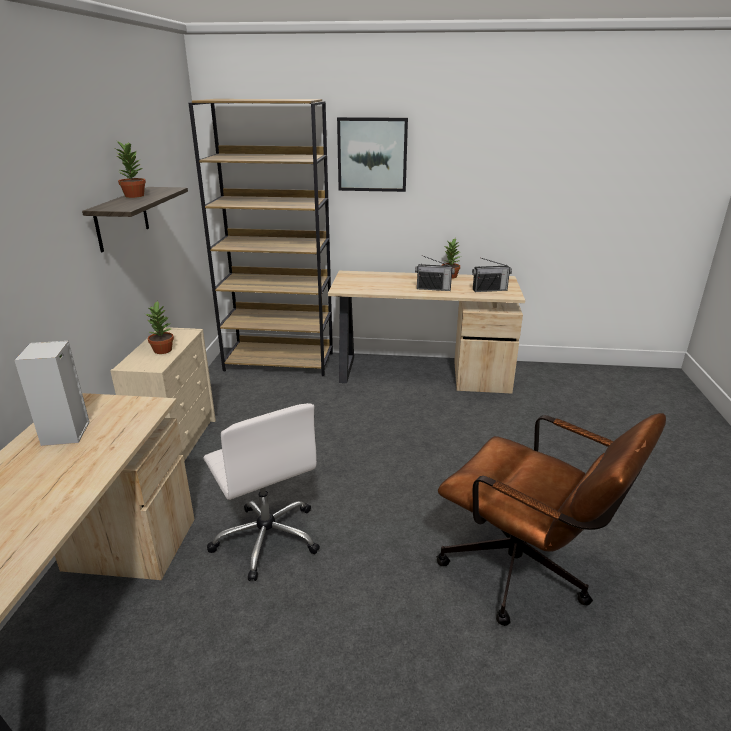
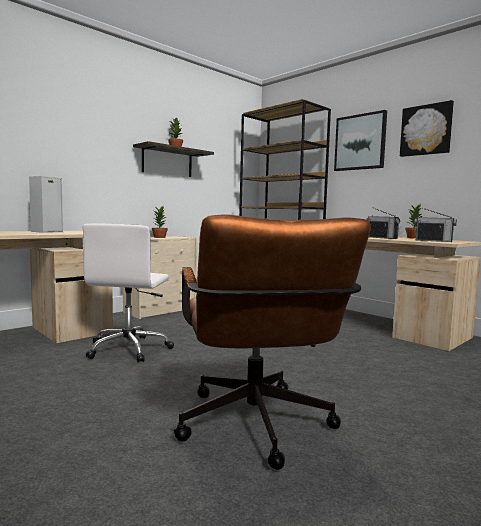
camera: 40 degrees right, 20 degrees down
none -> picture [400,100,454,157]

